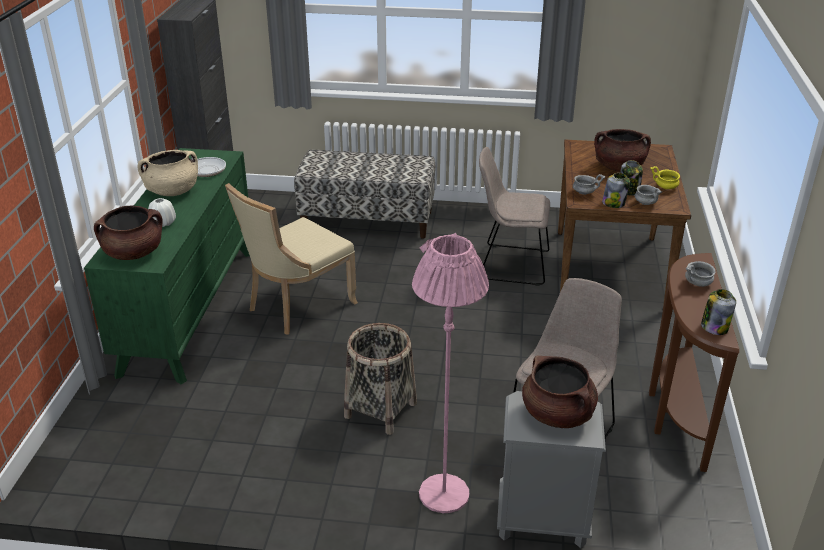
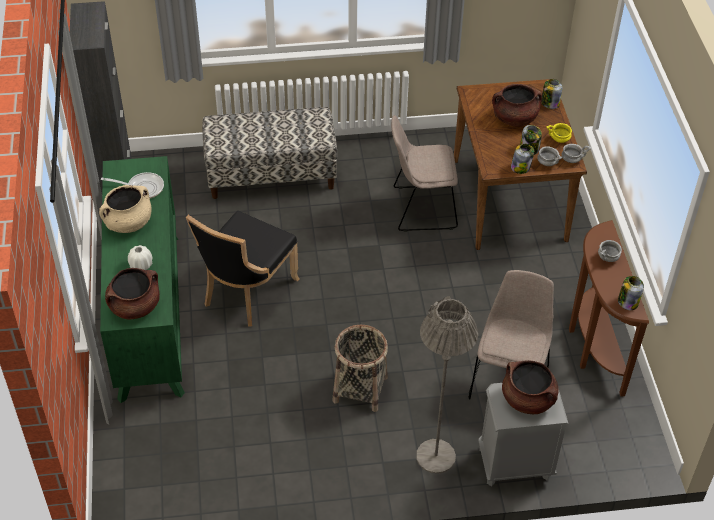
camera: 15 degrees left, 15 degrees up
beige chair [225,183,358,335] -> black chair [186,211,299,327]
pink floor lamp [412,233,489,513] -> grey floor lamp [416,296,478,474]
grey bowl [573,174,605,195] -> grey bowl moved to [562,144,591,163]
none -> jar [541,79,562,109]

